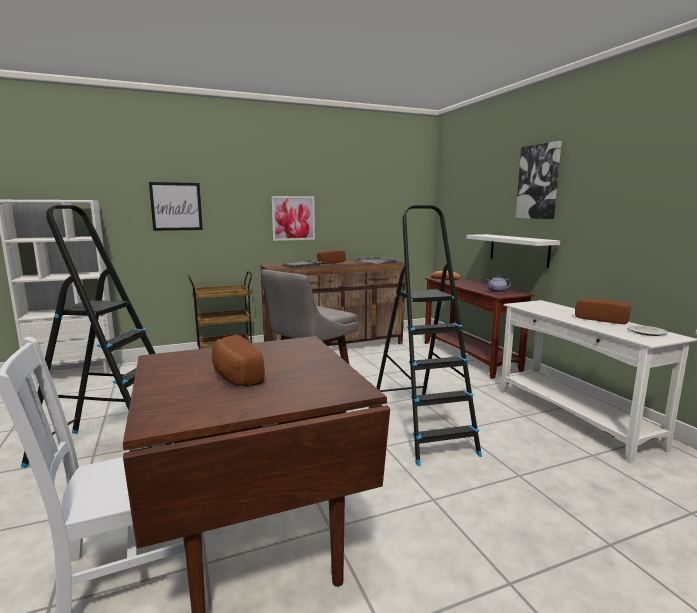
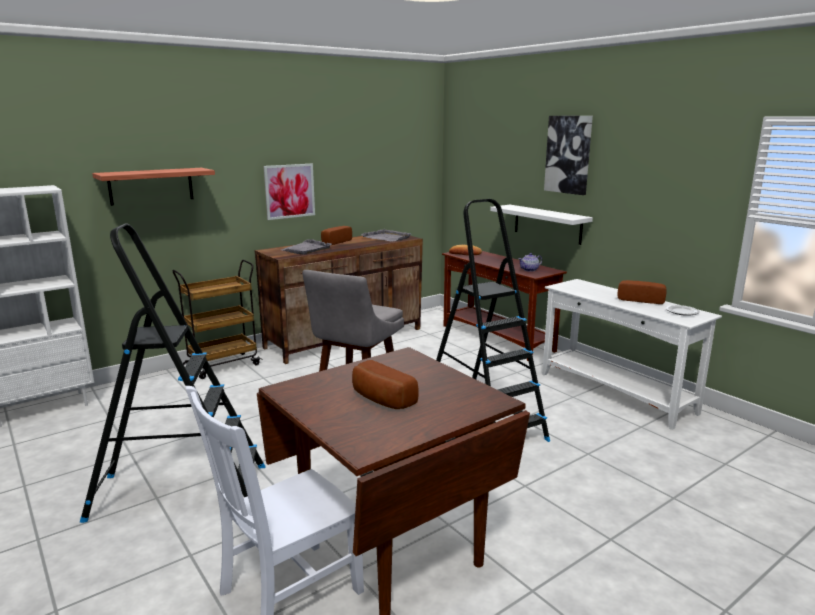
camera: 15 degrees left, 5 degrees up
picture [149,182,203,231] -> shelf [92,168,215,206]

